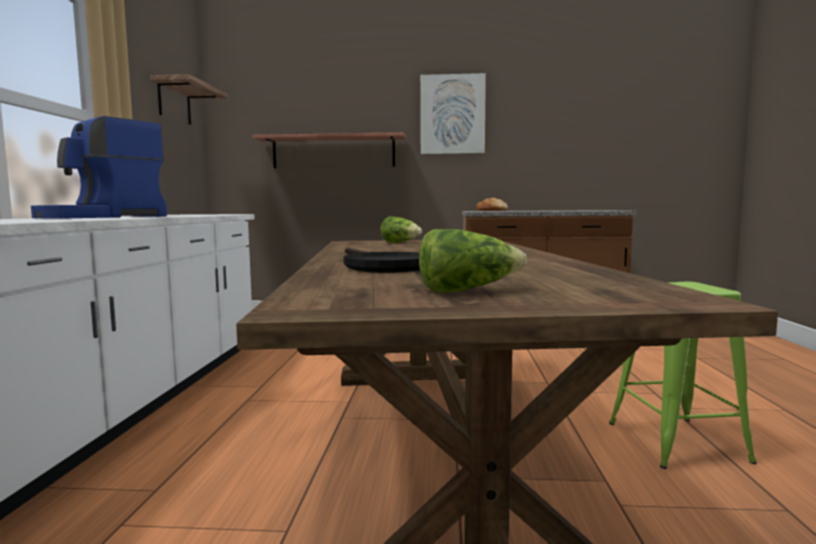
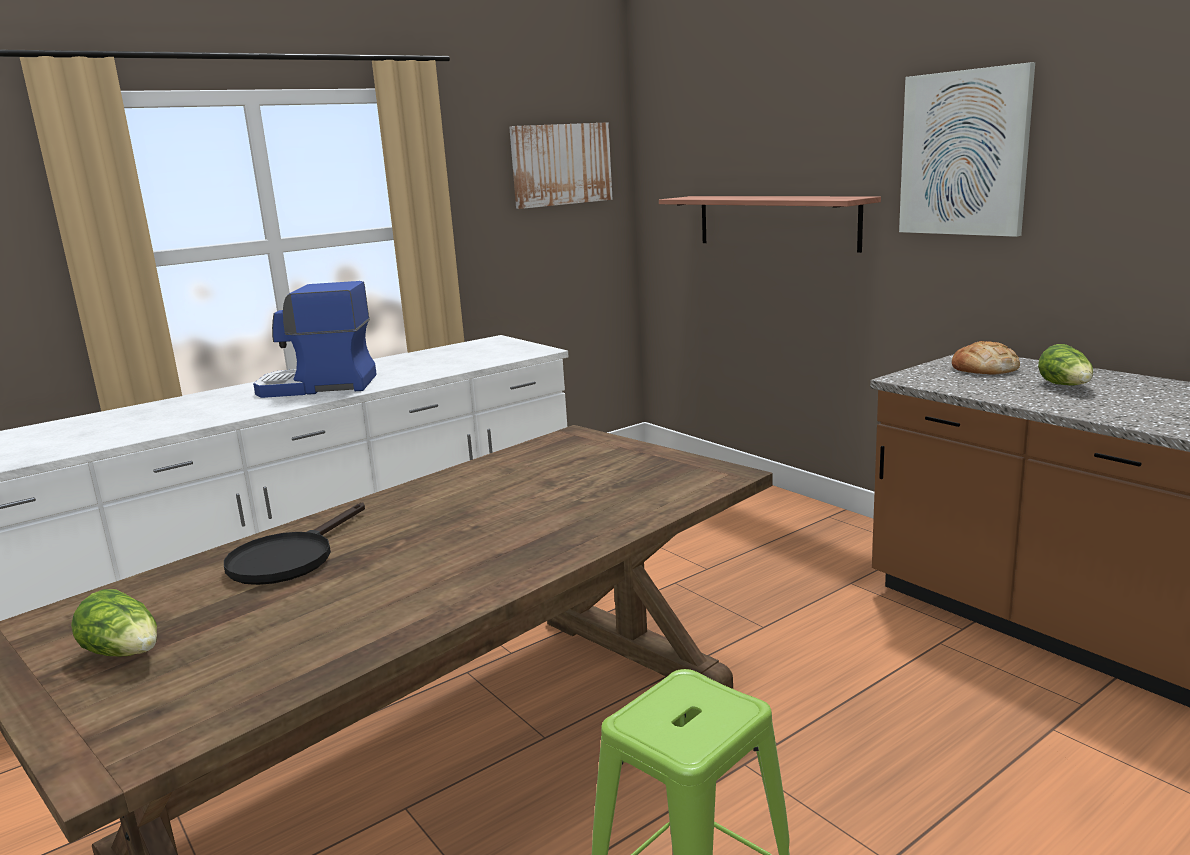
camera: 50 degrees right, 10 degrees up
shelf [150,74,228,125] -> picture [509,122,613,209]
lettuce [381,217,422,243] -> lettuce moved to [1038,344,1093,386]

